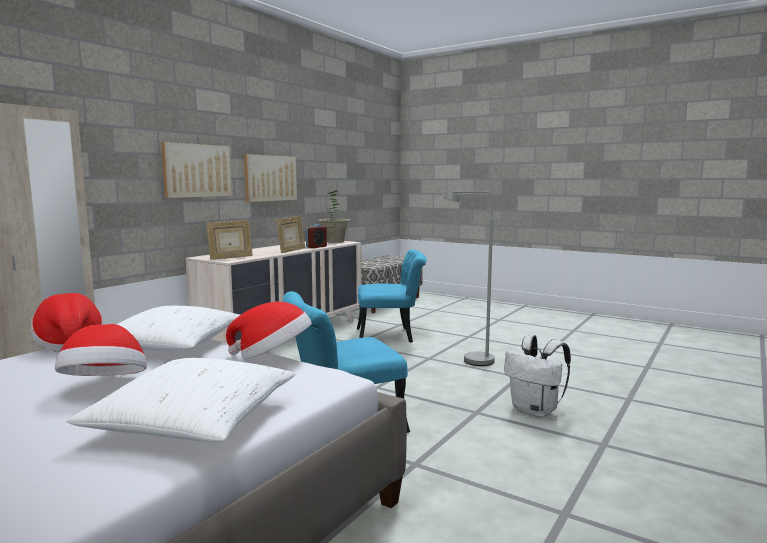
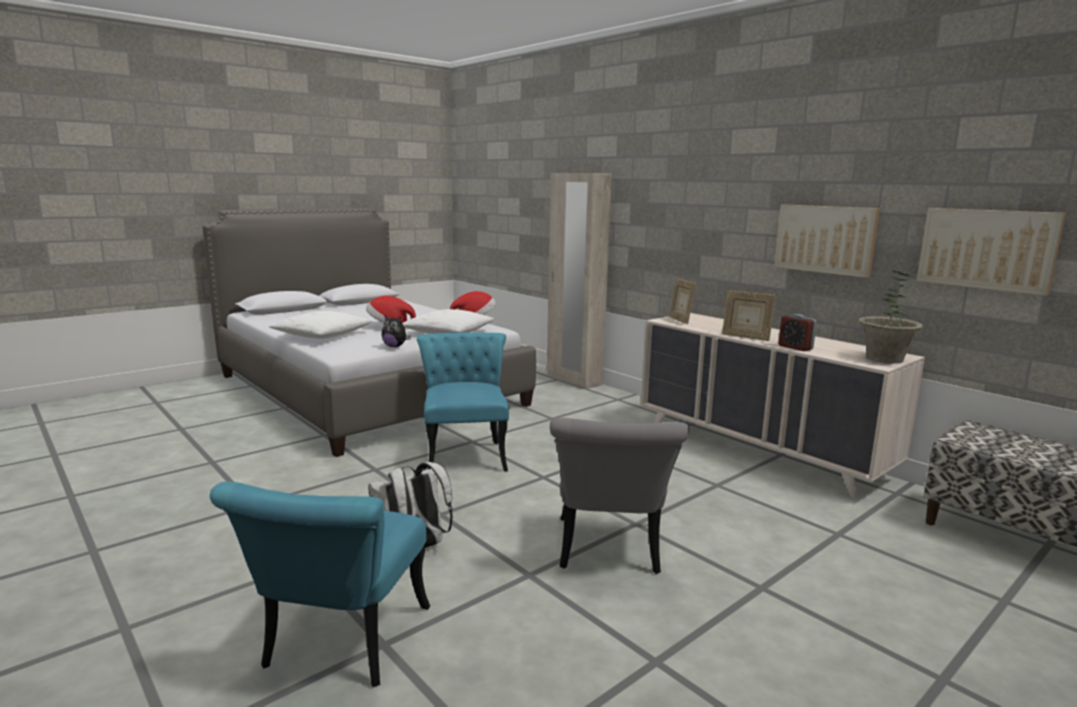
camera: 105 degrees right, 5 degrees up
picture [161,142,232,198] -> picture moved to [917,208,1066,296]
hat [226,302,312,360] -> plush toy [381,316,411,347]
turquoise chair [357,249,426,343] -> turquoise chair moved to [210,482,430,687]
grey floor lamp [442,191,495,366] -> grey chair [550,418,689,574]

